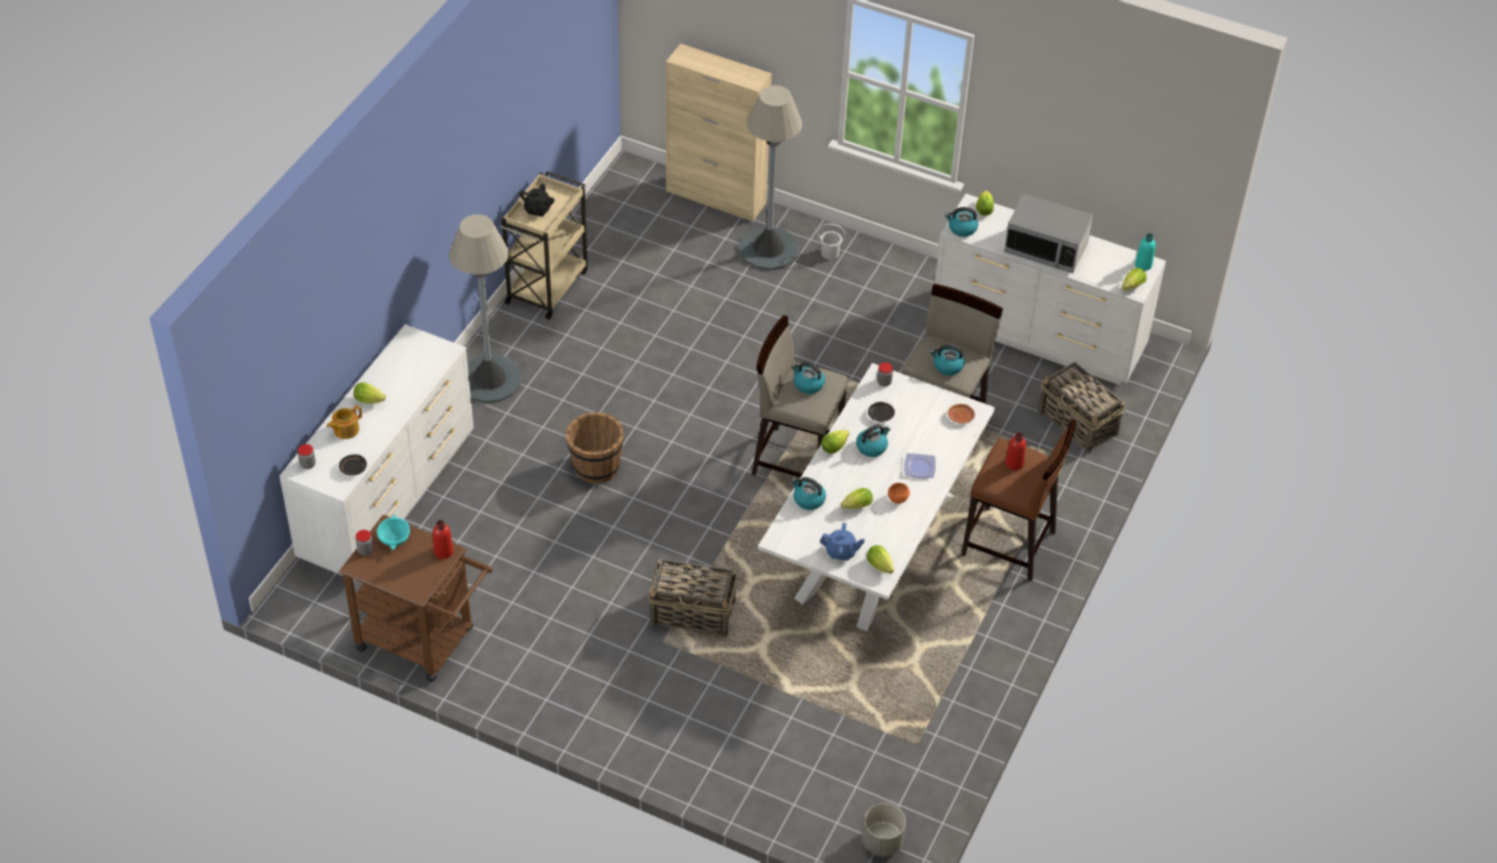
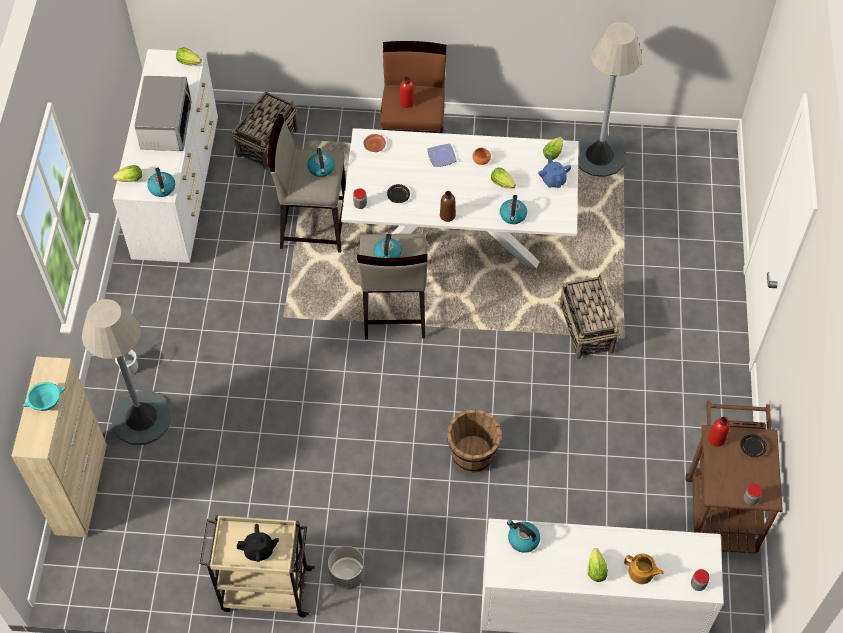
camera: 110 degrees left, 10 degrees up
black plate [339,454,367,475] -> black plate moved to [740,434,767,457]
turquoise bowl [377,514,410,550] -> turquoise bowl moved to [22,382,66,411]
grey floor lamp [449,214,522,403] -> grey floor lamp moved to [578,22,642,177]
lettuce [821,430,849,454] -> brown bottle [440,191,456,222]
kettle [856,425,890,457] -> kettle moved to [507,520,540,553]
grey planter [862,803,906,856] -> grey planter moved to [328,546,365,590]
turquoise bottle [1135,233,1156,271] -> none

